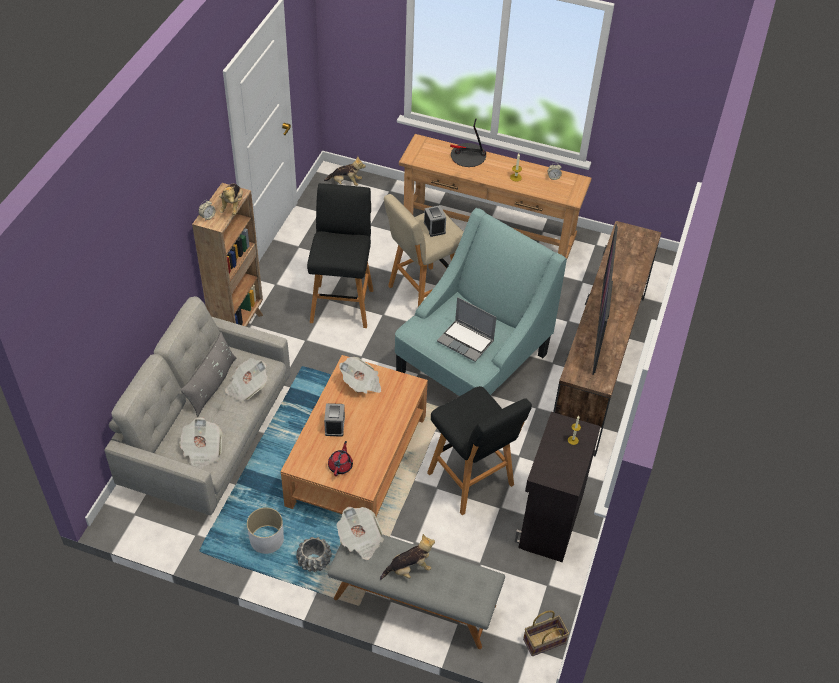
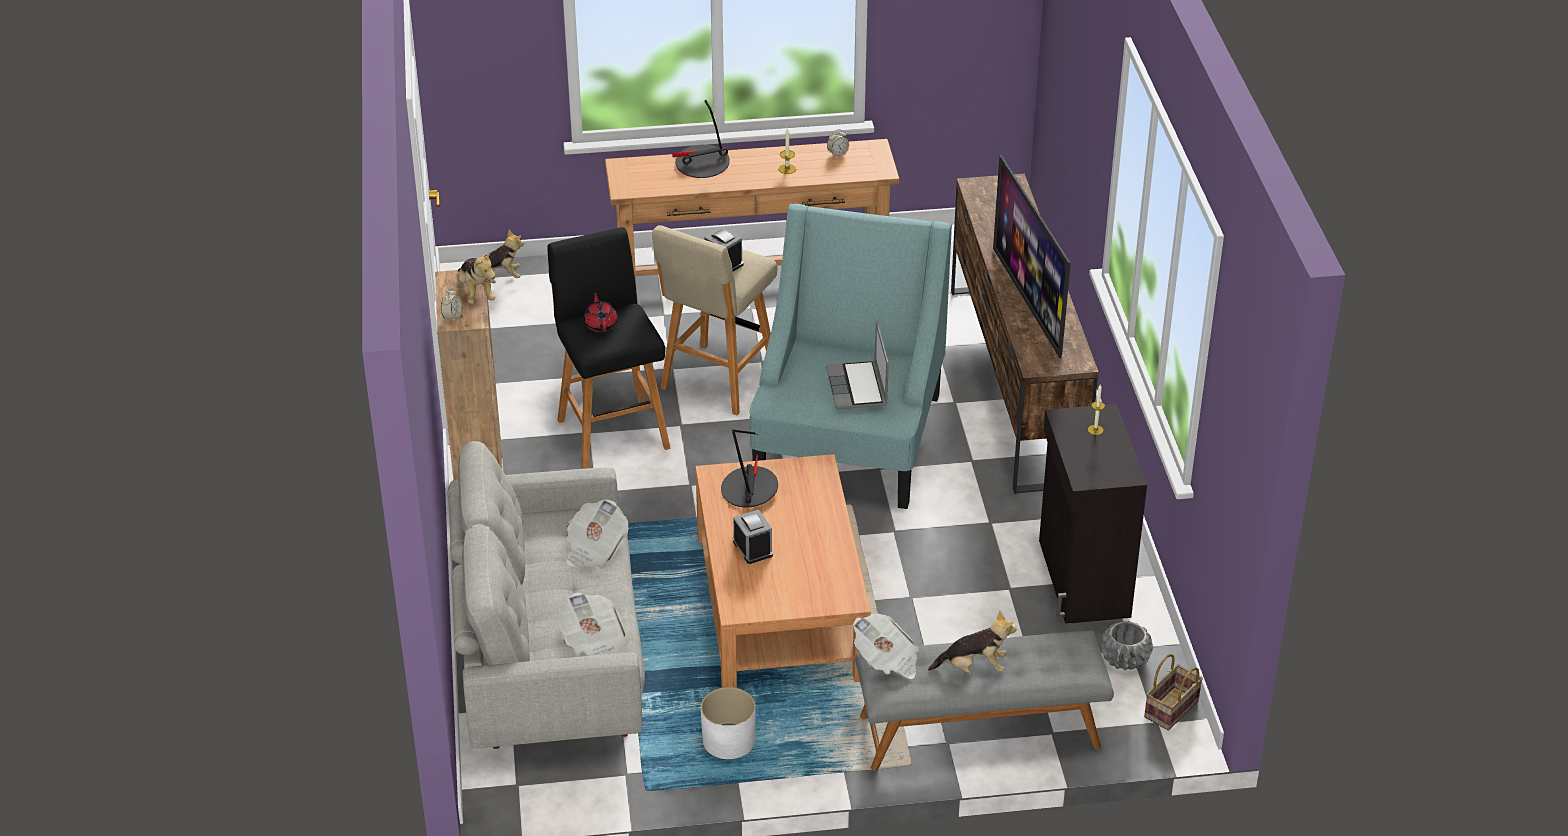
camera: 25 degrees left, 10 degrees down
grey pillow [181,332,237,417] -> none
grey planter [296,537,332,572] -> grey planter moved to [1101,621,1153,670]
red teapot [328,441,353,476] -> red teapot moved to [584,292,618,332]
newspaper [339,357,381,394] -> table lamp [721,429,778,507]
plush toy [380,534,435,580] -> plush toy turned 45 degrees clockwise [928,611,1016,674]
black stool [427,386,532,515] -> none
laptop [437,297,497,362] -> laptop turned 75 degrees clockwise [826,321,889,409]

